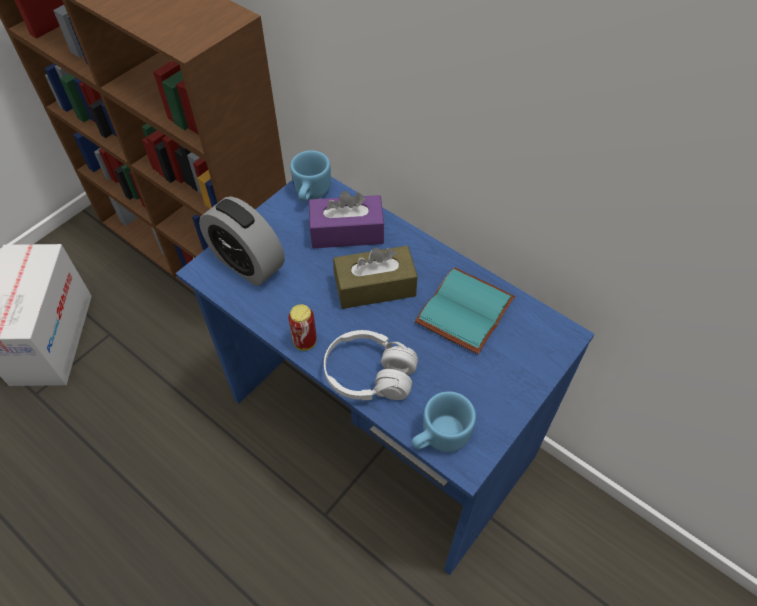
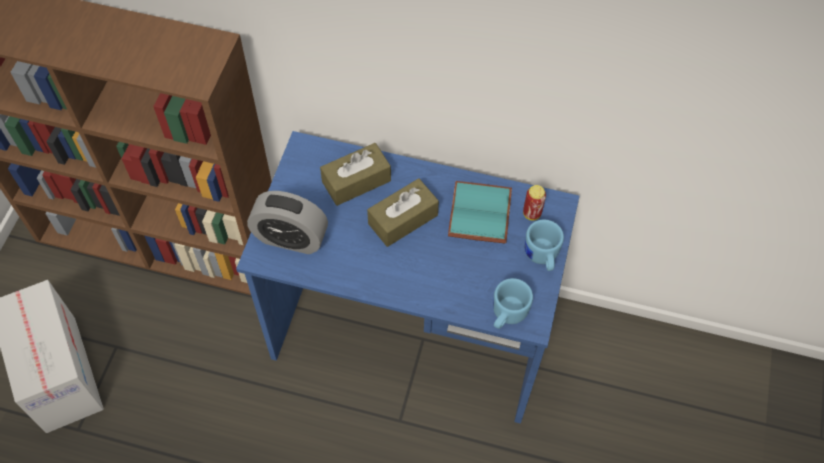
camera: 25 degrees left, 5 degrees up
can [288,304,317,351] -> can moved to [523,185,546,220]
blue mug [290,150,331,202] -> blue mug moved to [525,220,564,271]
purple tissue box [309,191,384,248] -> brown tissue box [320,143,391,206]
white headphones [324,330,418,400] -> none

